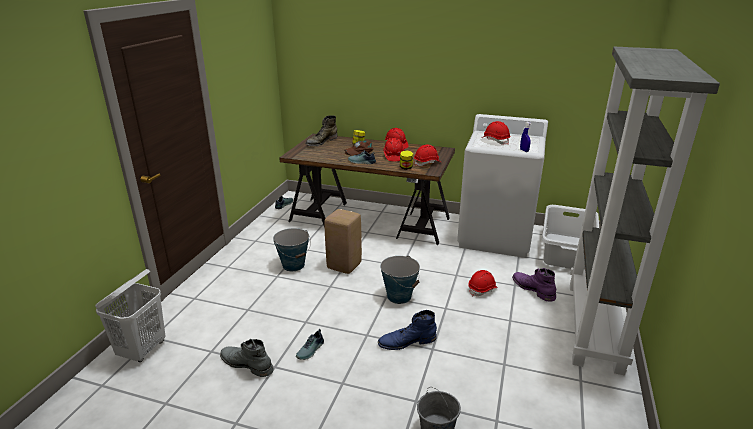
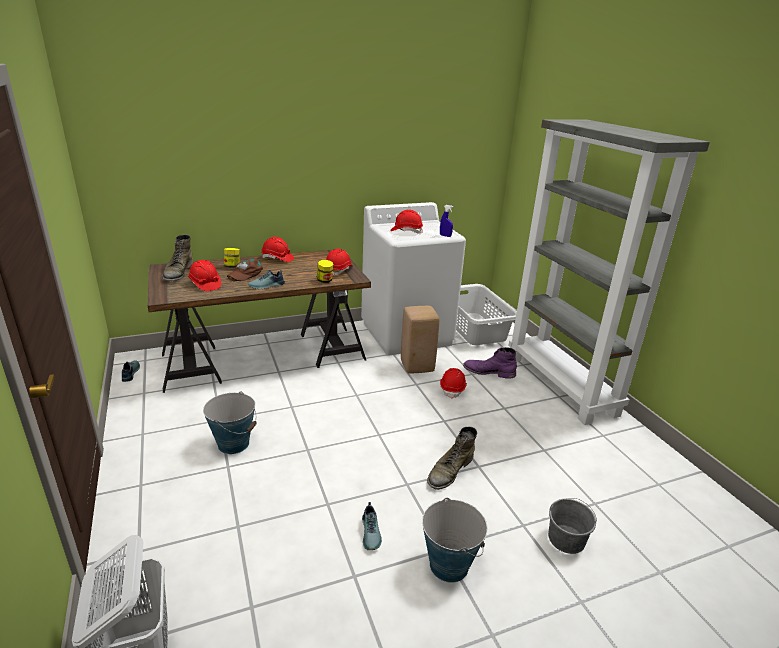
camera: 40 degrees left, 0 degrees up
grey boot [220,339,273,377] -> none
beige stool [324,209,362,274] -> beige stool moved to [401,306,439,374]
blue boot [378,310,437,350] -> green boot [427,427,477,490]
bucket [380,256,420,304] -> bucket moved to [422,498,487,583]
red hard hat [383,138,404,161] -> red hard hat moved to [188,260,221,291]

